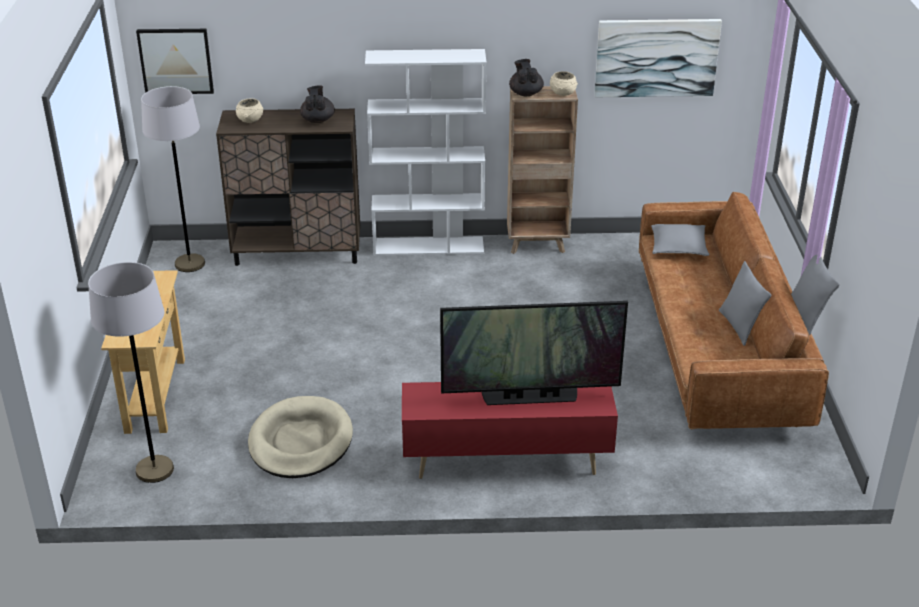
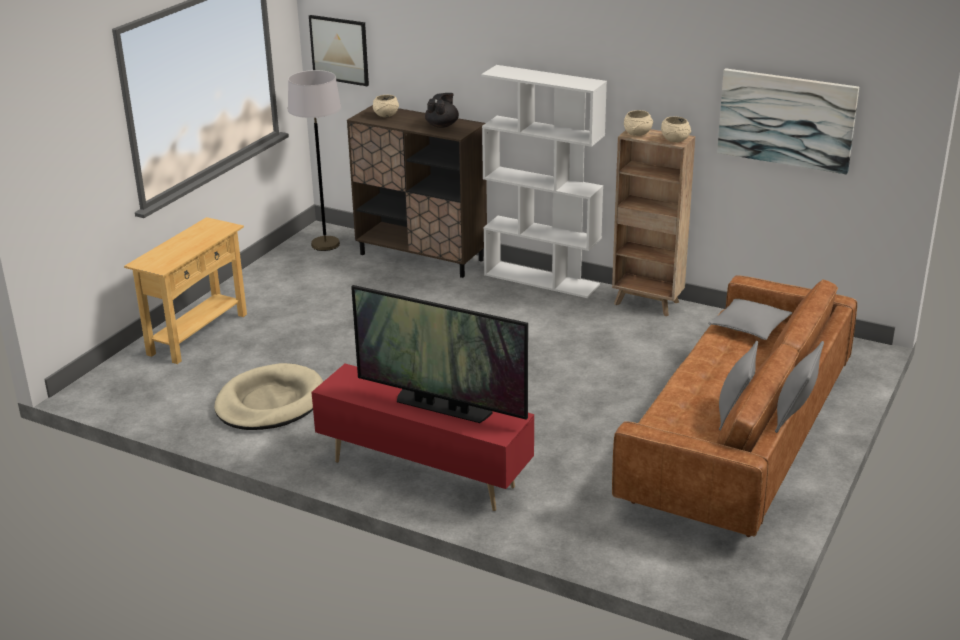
camera: 30 degrees right, 5 degrees down
grey floor lamp [88,262,174,483] -> none
black teapot [509,59,544,96] -> beige bowl [624,110,653,136]

